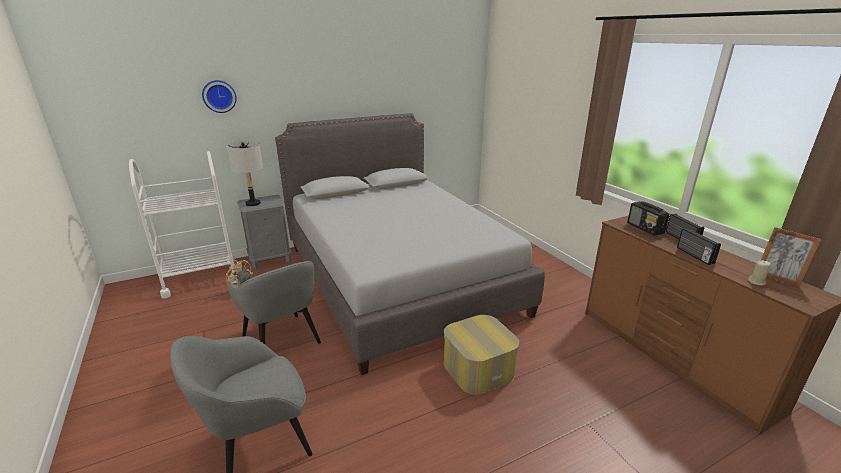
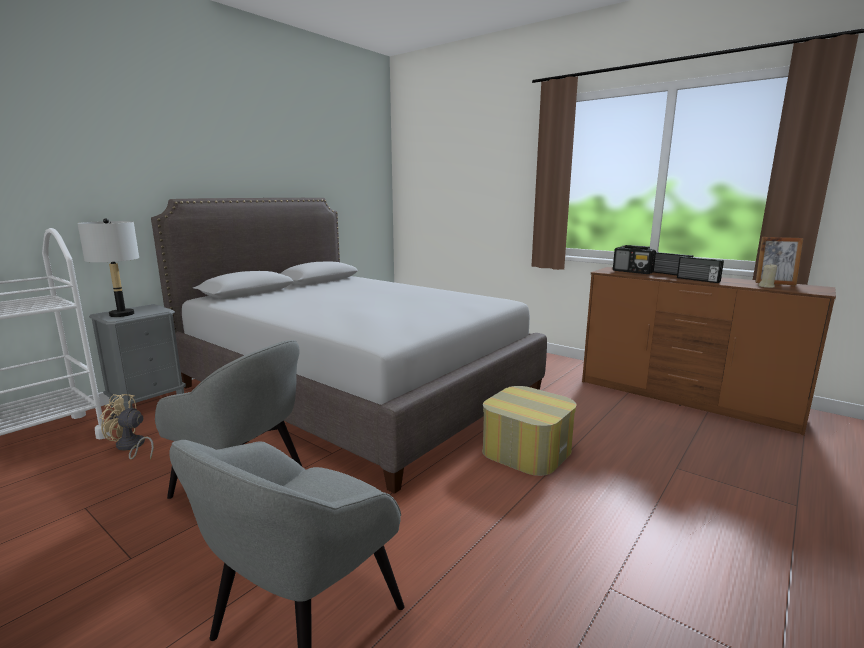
camera: 25 degrees left, 10 degrees down
wall clock [202,80,237,113] -> none

